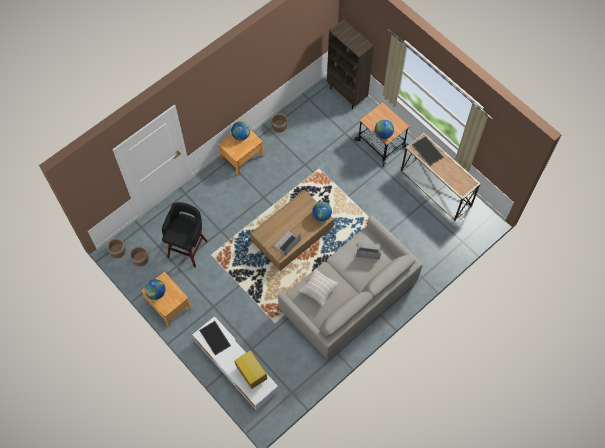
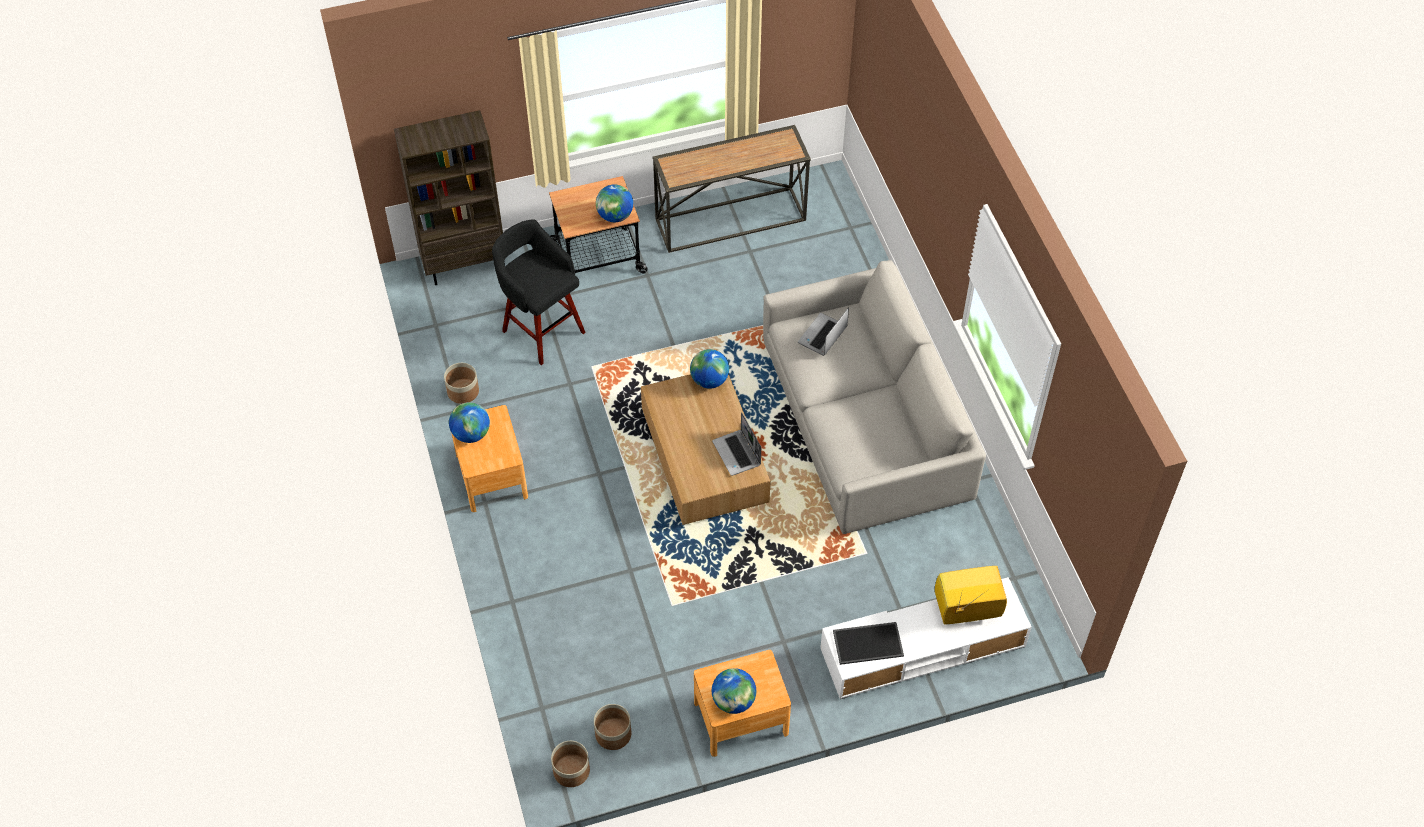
camera: 65 degrees left, 10 degrees down
black stool [162,202,208,267] -> black stool moved to [492,219,586,365]
pillow [299,269,339,306] -> none
tray [412,136,443,166] -> none

